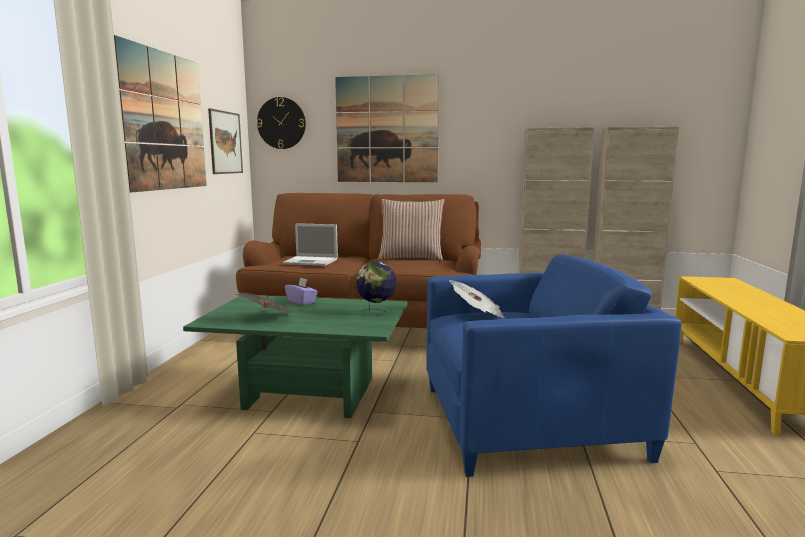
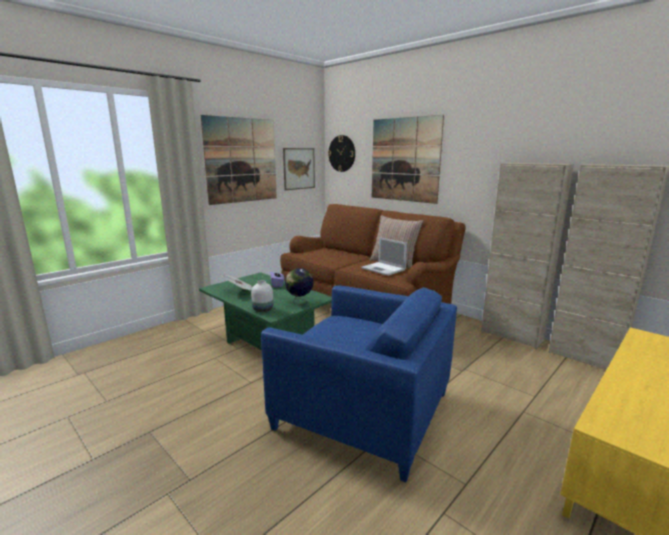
camera: 35 degrees right, 5 degrees up
laptop [283,223,338,266] -> laptop moved to [361,237,407,276]
newspaper [449,280,505,318] -> none
none -> white vase [251,280,273,312]

